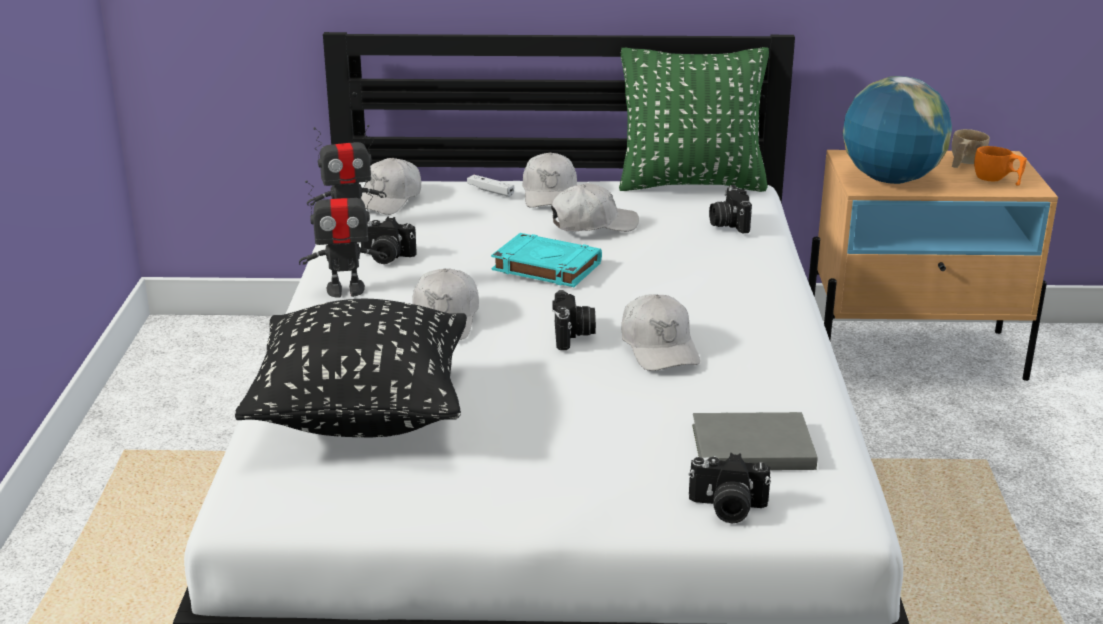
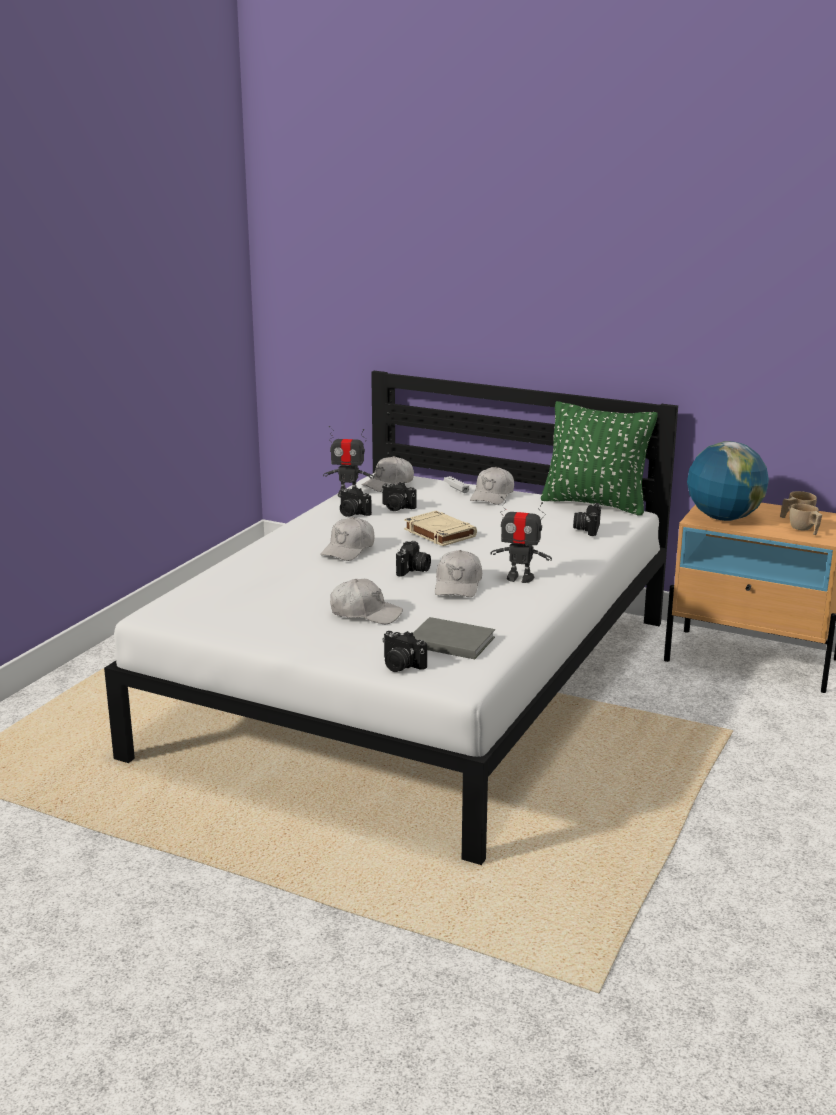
camera: 25 degrees right, 5 degrees down
black pillow [235,299,467,437] -> none
toy robot [299,180,388,298] -> toy robot moved to [491,496,552,583]
turquoise book [491,233,602,287] -> beige book [404,511,477,546]
white cap [551,183,639,232] -> white cap moved to [330,579,403,624]
orange cup [974,146,1027,185] -> beige cup [790,504,822,535]
none -> camera [381,482,416,511]

